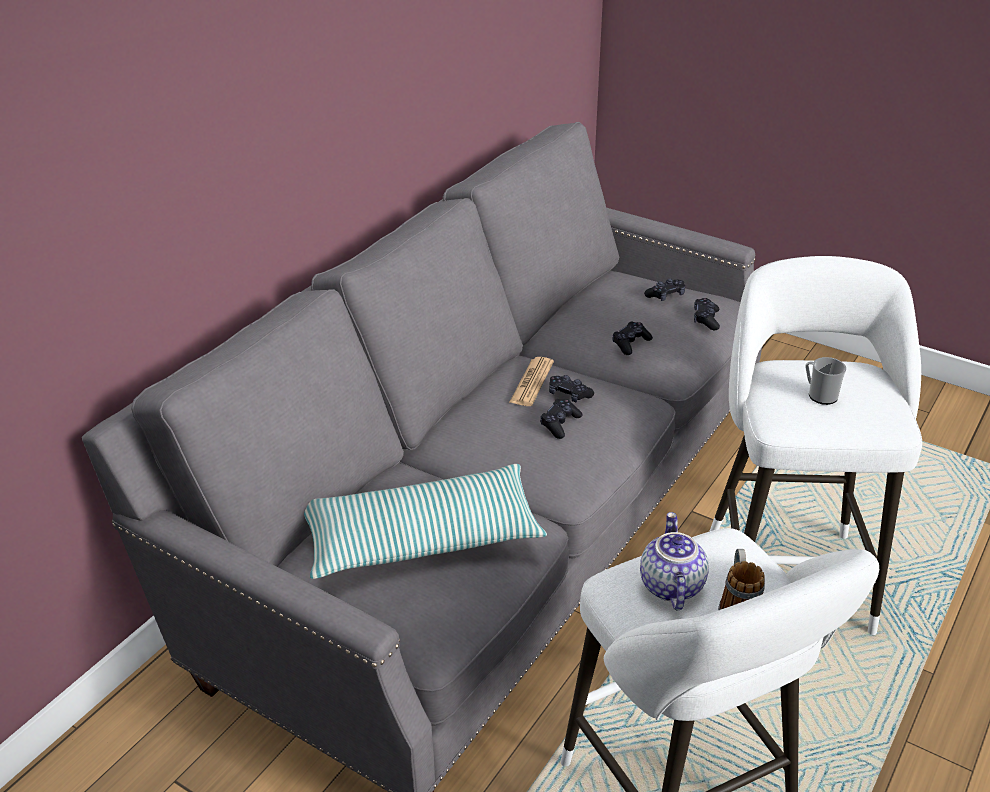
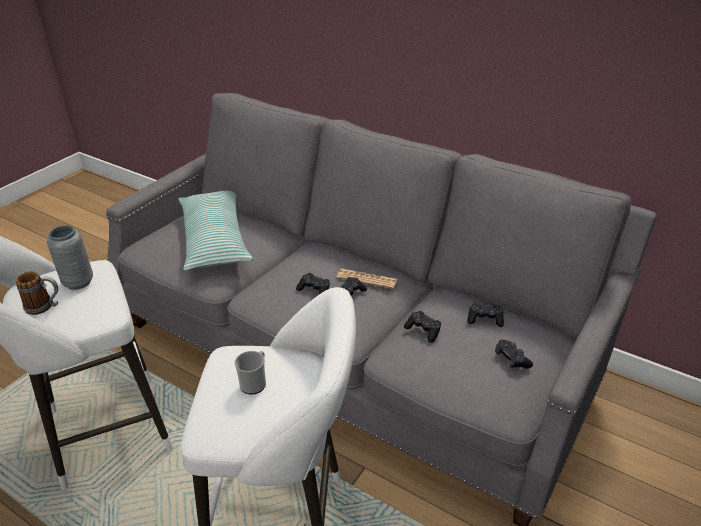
camera: 90 degrees right, 0 degrees up
teapot [640,512,709,610] -> grey vase [47,225,93,290]
black game controller [694,298,720,330] -> black game controller moved to [467,303,504,327]

